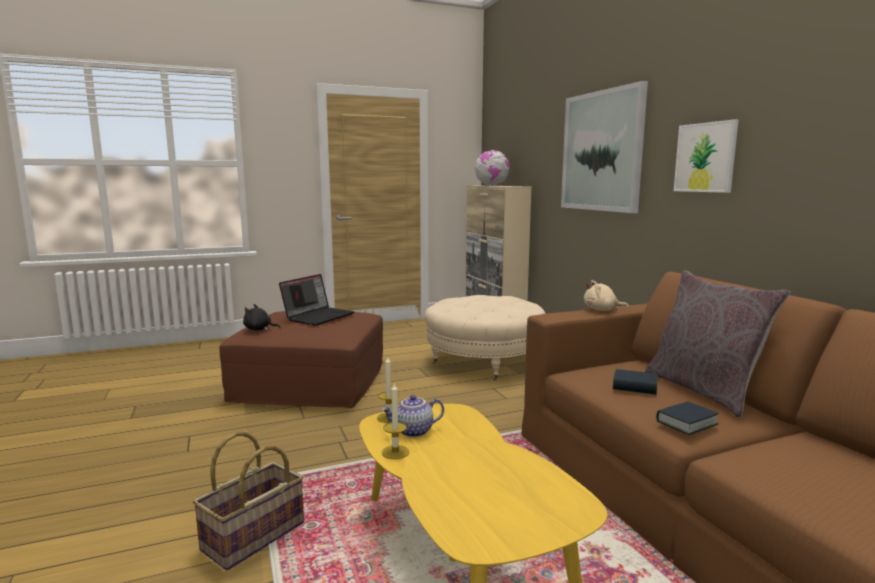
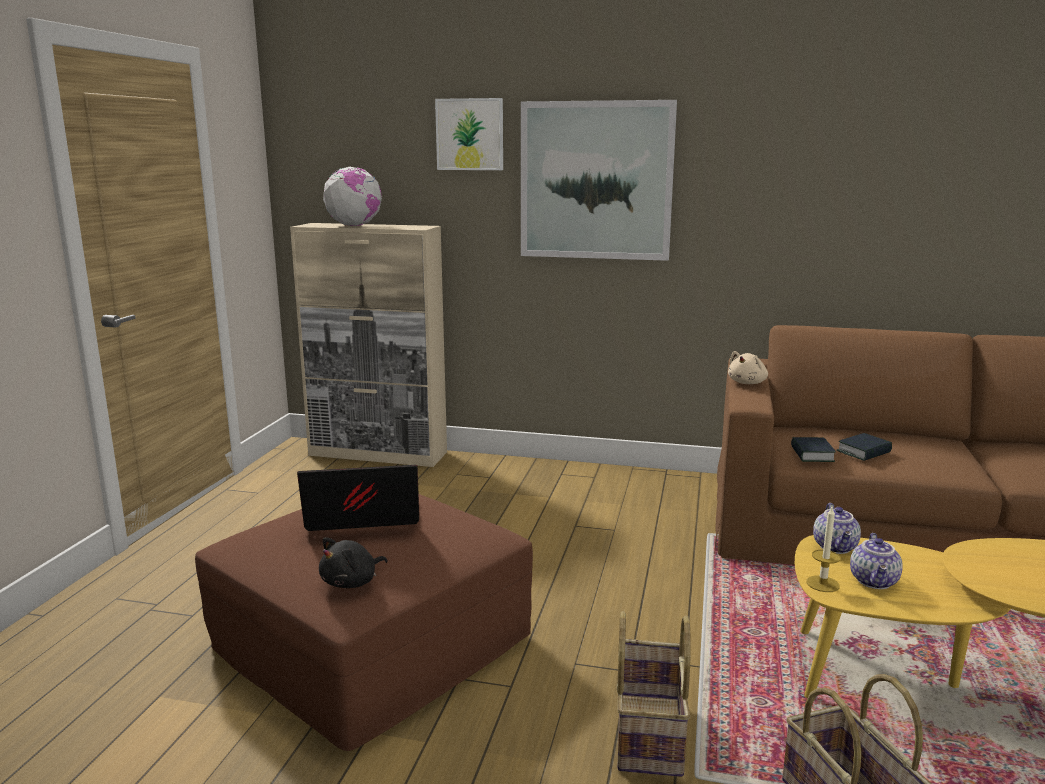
camera: 55 degrees left, 5 degrees up
laptop [279,274,354,326] -> laptop turned 75 degrees counterclockwise [297,465,419,531]
candle [382,383,409,459] -> none
beige ottoman [425,295,546,381] -> none
grey pillow [645,270,790,417] -> none
book [656,401,719,435] -> book moved to [791,437,836,462]
picture [673,119,739,193] -> picture moved to [435,98,503,170]
none -> basket [617,611,691,777]
none -> teapot [813,503,861,554]

